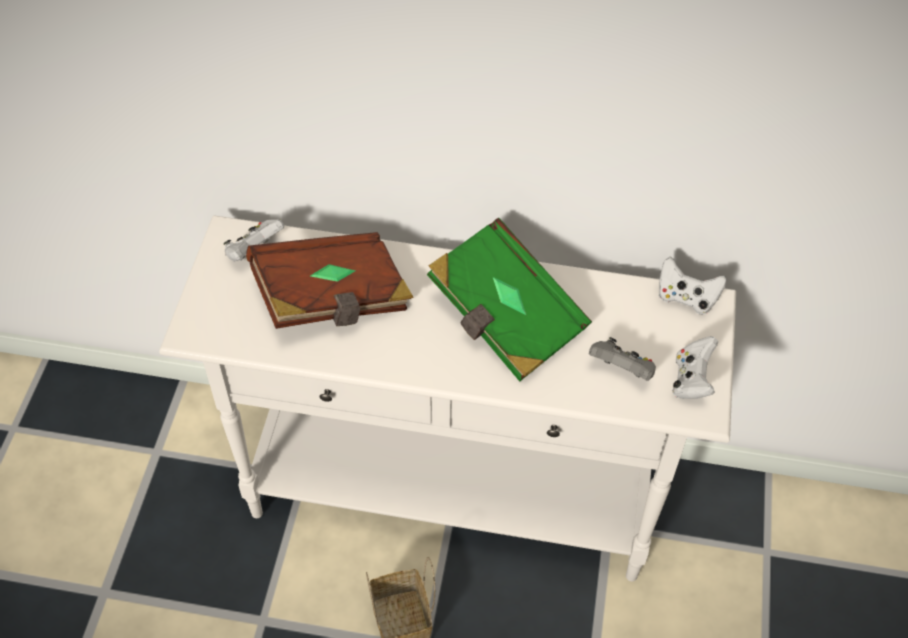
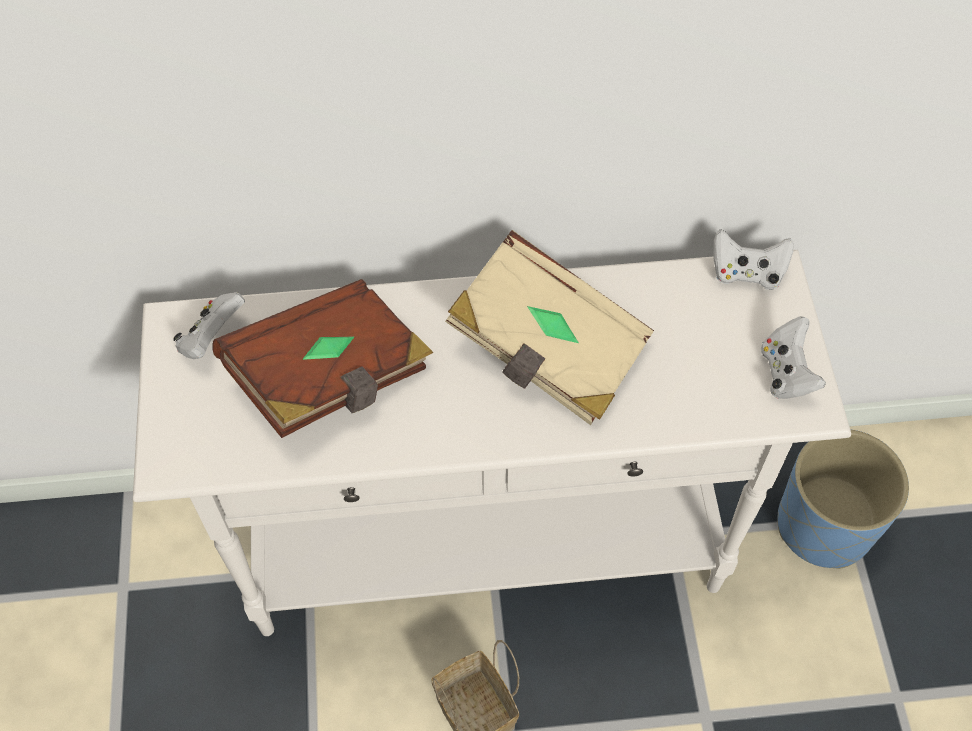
camera: 15 degrees left, 5 degrees up
green book [427,218,592,381] -> beige book [445,230,654,425]
grey game controller [589,337,656,381] -> none
none -> blue planter [778,429,909,569]

